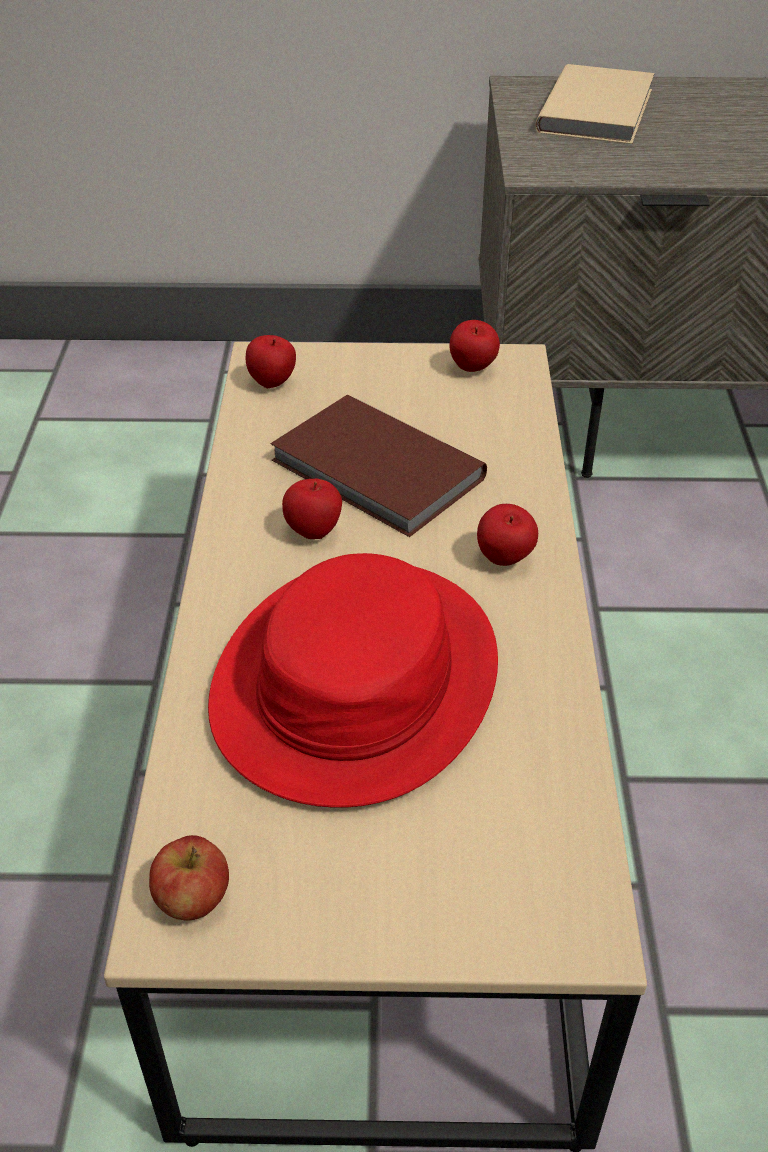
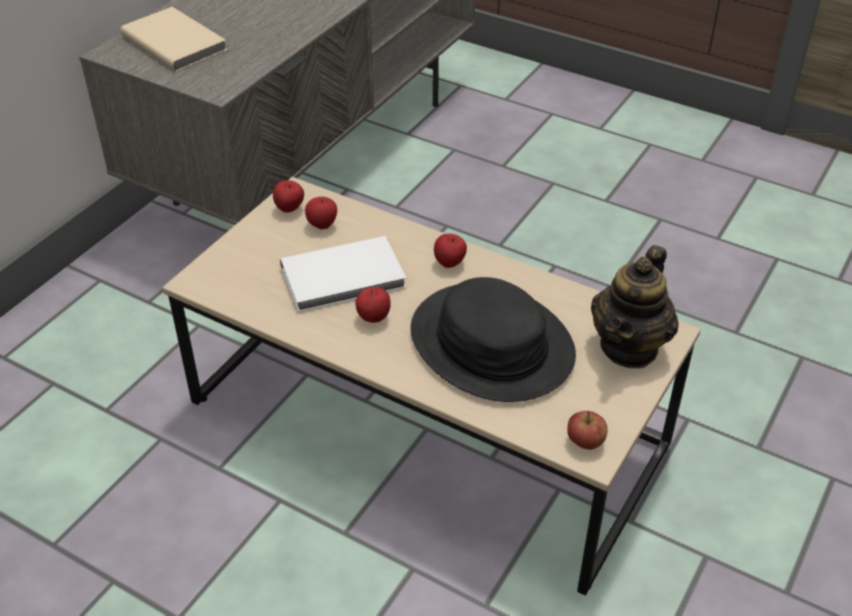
camera: 60 degrees left, 0 degrees up
red hat [208,553,498,808] -> black hat [411,277,576,402]
apple [246,335,296,388] -> apple moved to [305,197,337,229]
brown book [270,395,487,537] -> white book [280,236,407,312]
none -> teapot [591,245,678,369]

